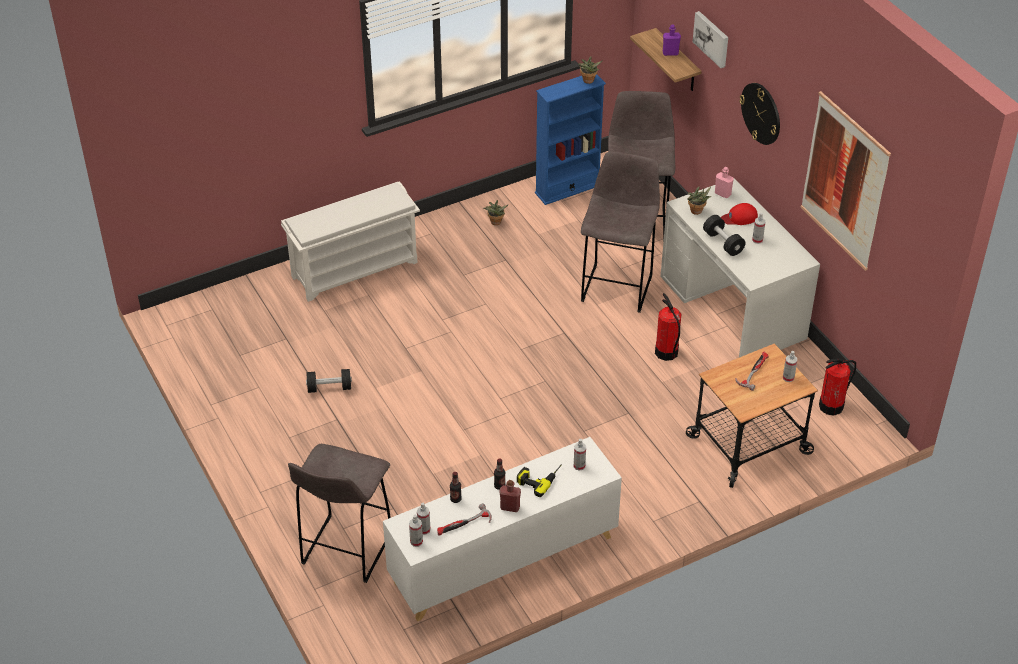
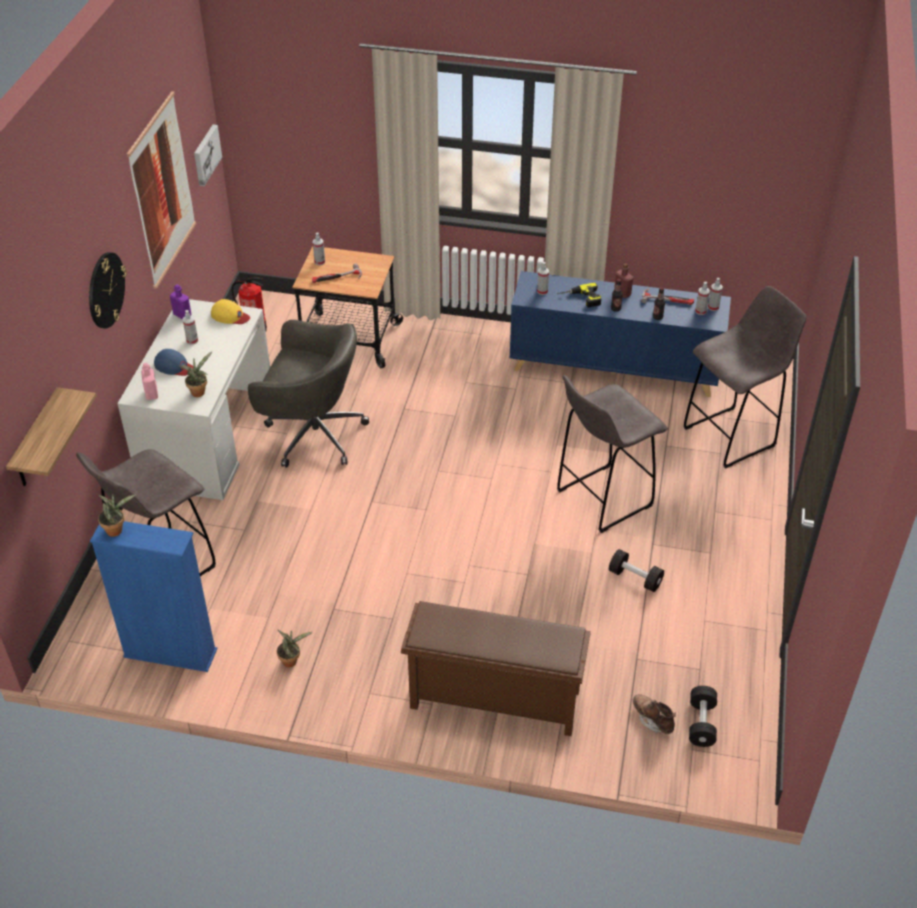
camera: 140 degrees left, 0 degrees up
white shoe rack [281,181,420,302] -> brown shoe rack [401,601,591,736]
white cabinet [383,437,622,621] -> blue cabinet [509,271,731,397]
grey stool [581,151,660,313] -> grey stool moved to [557,375,668,533]
fire extinguisher [655,293,682,361] -> grey office chair [248,320,369,467]
purple bottle [663,25,681,56] -> purple bottle moved to [170,284,191,319]
picture [693,11,728,68] -> picture moved to [194,125,222,186]
black dumbbell [703,215,746,256] -> black dumbbell moved to [689,686,717,747]
red cap [721,203,758,225] -> blue cap [154,349,193,376]
none -> yellow cap [211,299,250,324]
none -> brown boot [633,694,676,734]

